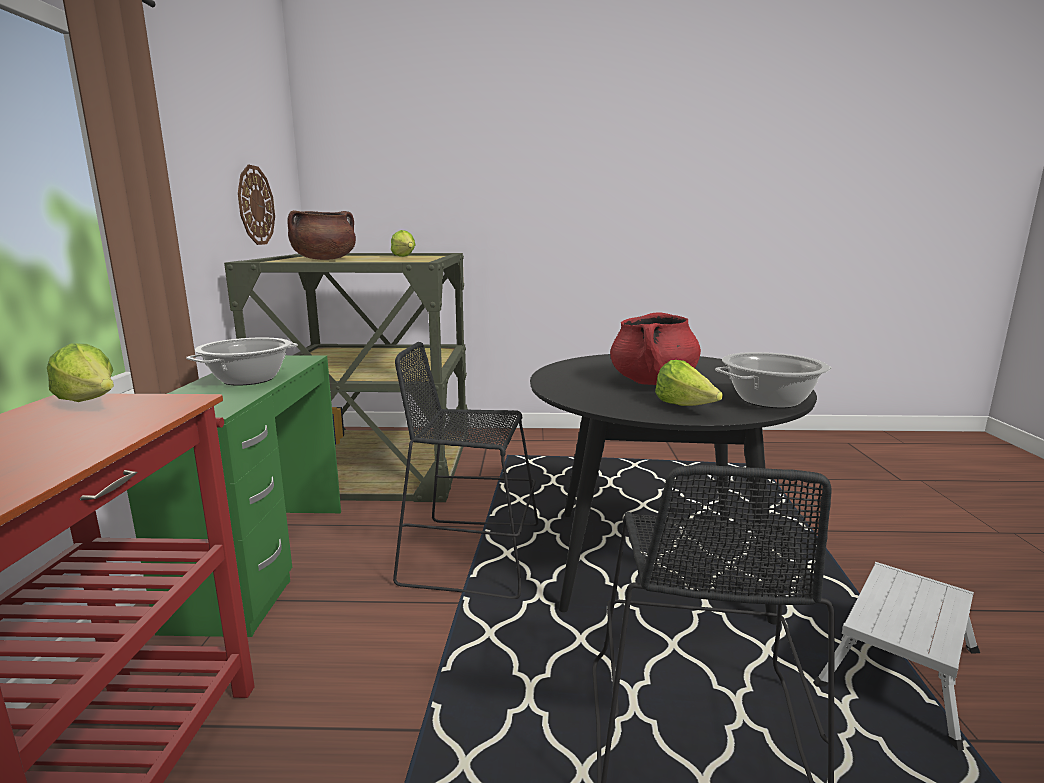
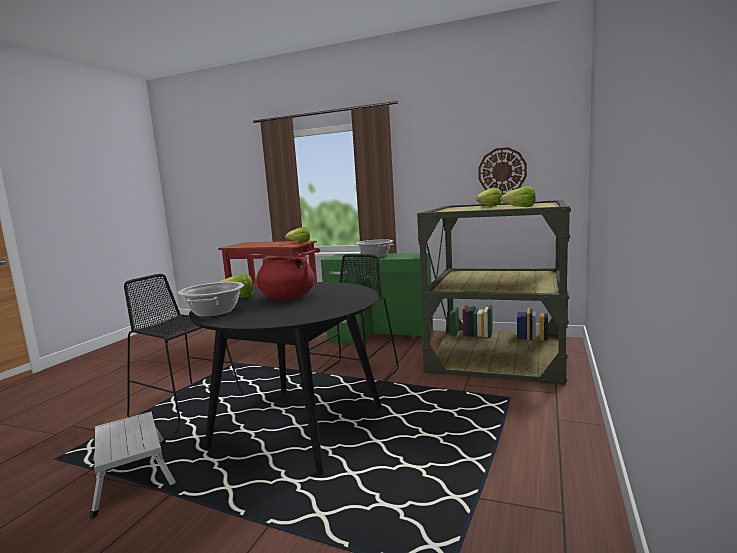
camera: 110 degrees right, 5 degrees down
brown cooking pot [287,210,356,260] -> lettuce [476,188,502,206]

